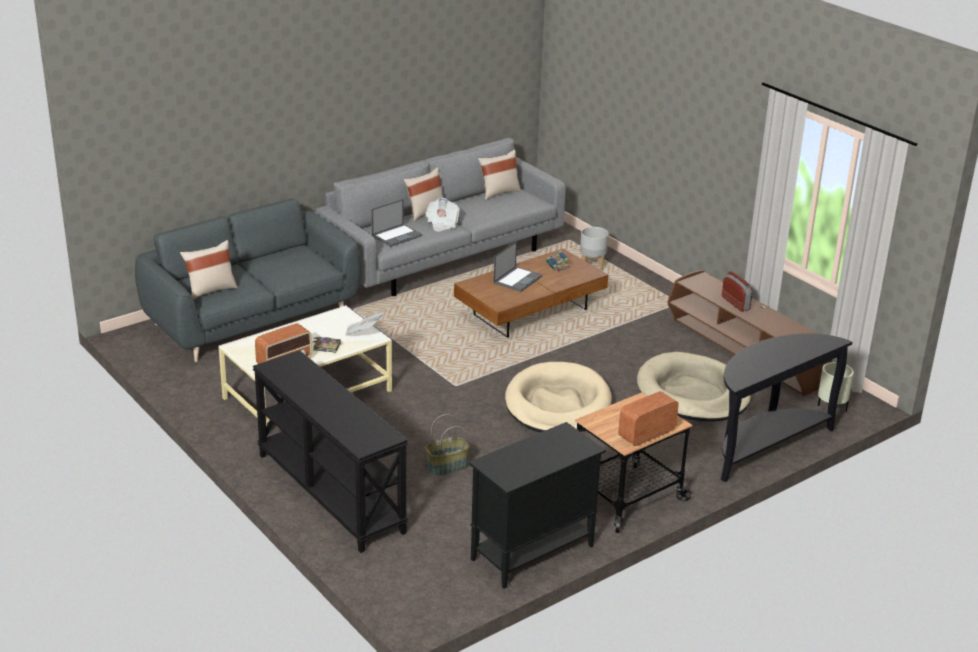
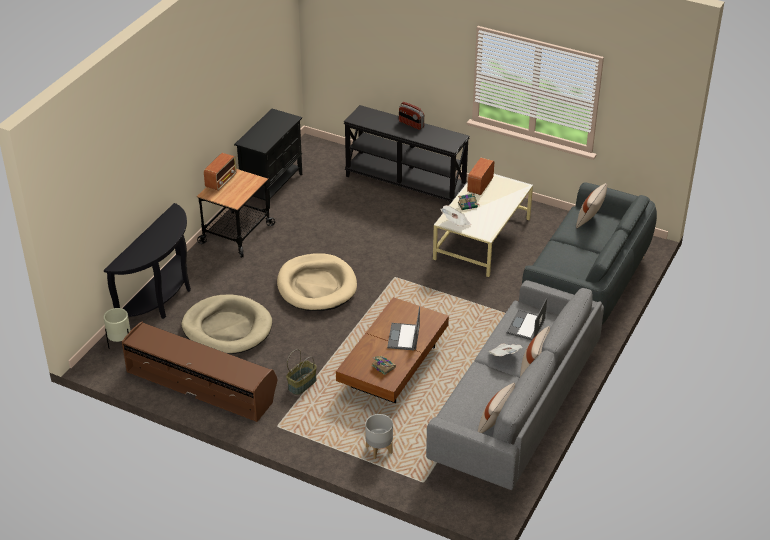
camera: 155 degrees right, 10 degrees up
basket [425,414,470,476] -> basket moved to [286,349,317,395]
radio [722,271,752,312] -> radio moved to [399,102,424,130]

